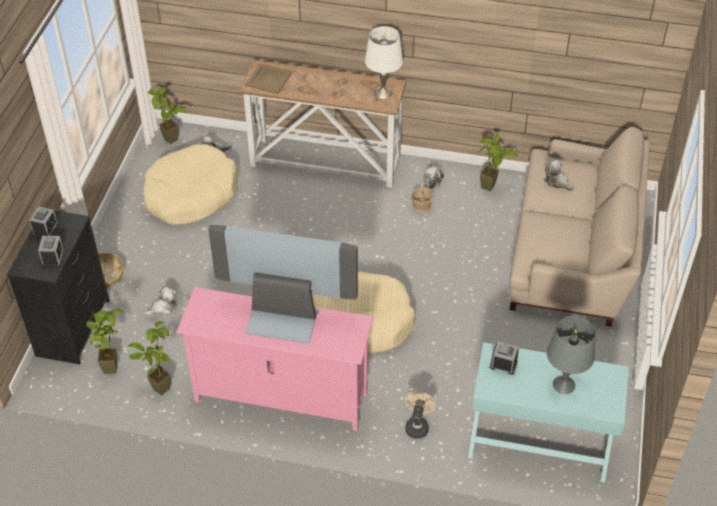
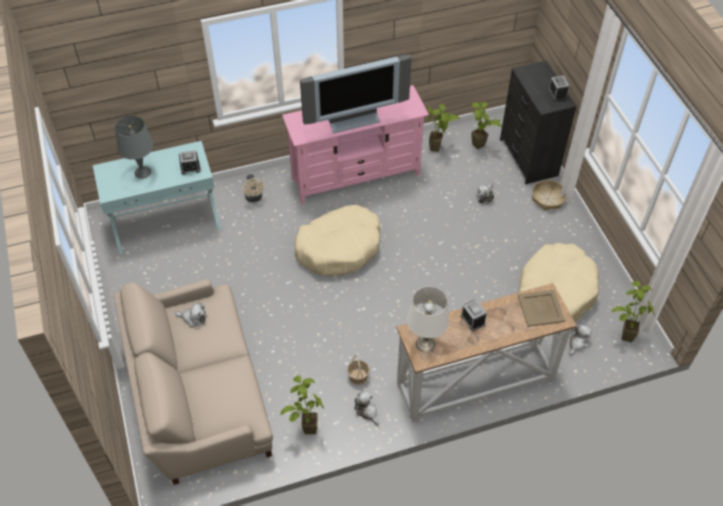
camera: 150 degrees right, 5 degrees up
alarm clock [38,236,64,267] -> alarm clock moved to [461,299,487,331]
plush toy [544,160,574,191] -> plush toy moved to [174,302,207,328]

